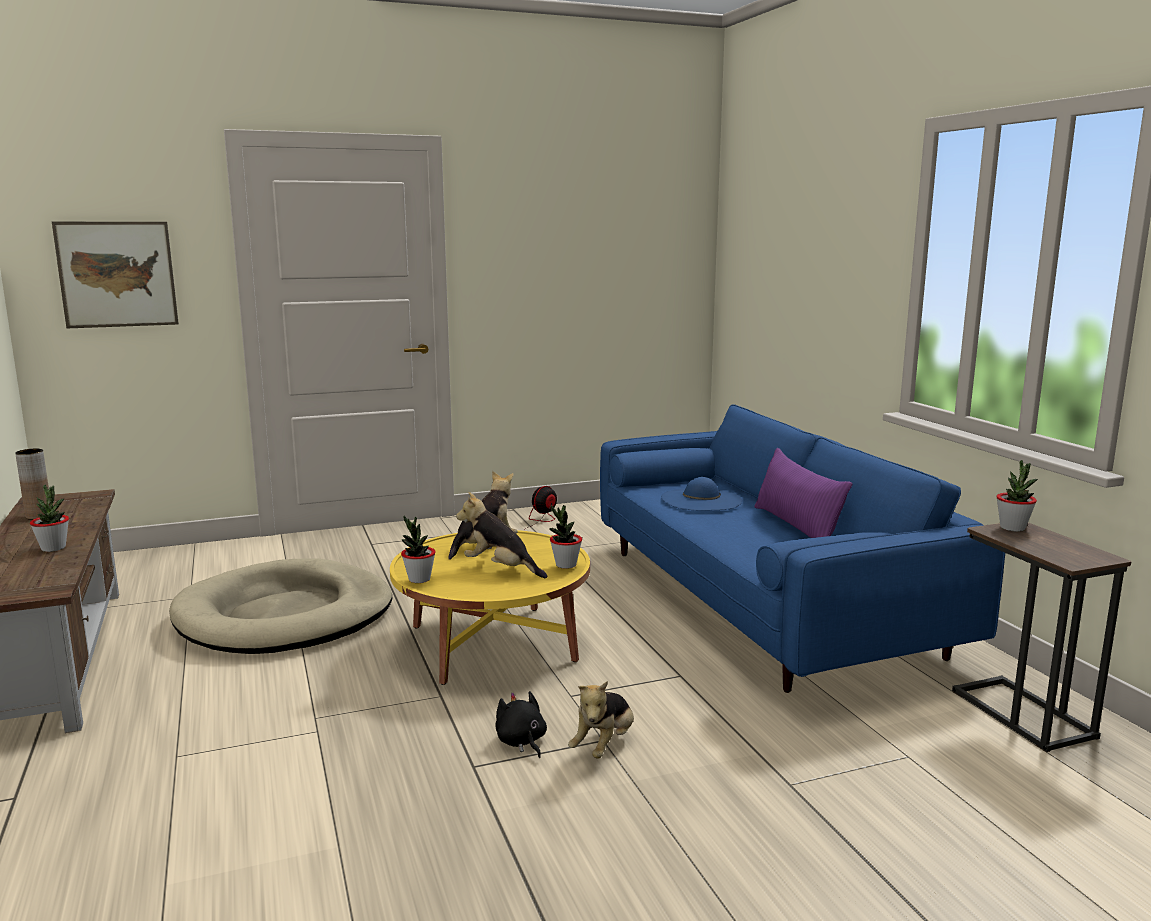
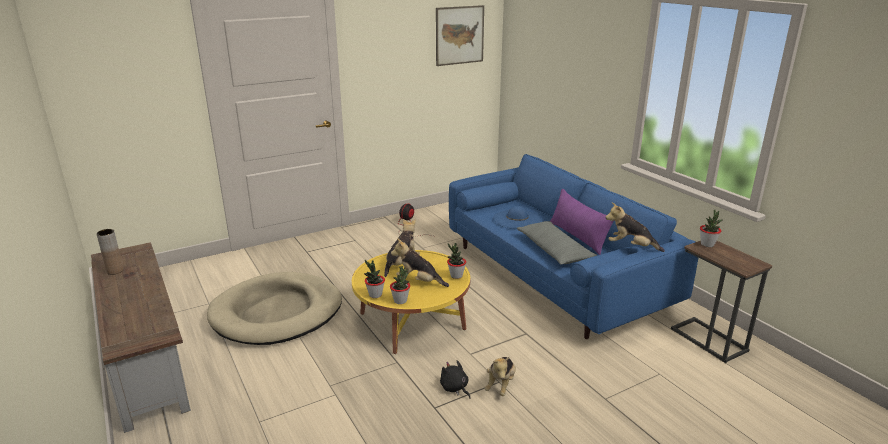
camera: 10 degrees left, 10 degrees up
potted plant [30,485,69,552] -> potted plant moved to [390,266,410,304]
picture [52,222,179,329] -> picture moved to [436,5,484,66]
none -> grey pillow [517,221,597,265]
none -> plush toy [605,202,665,252]

